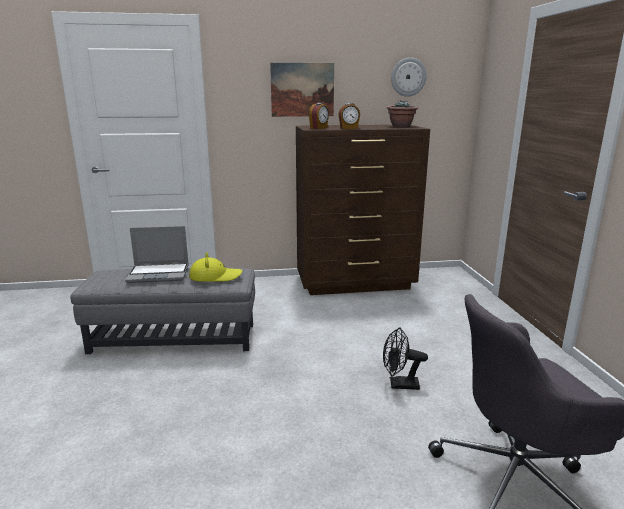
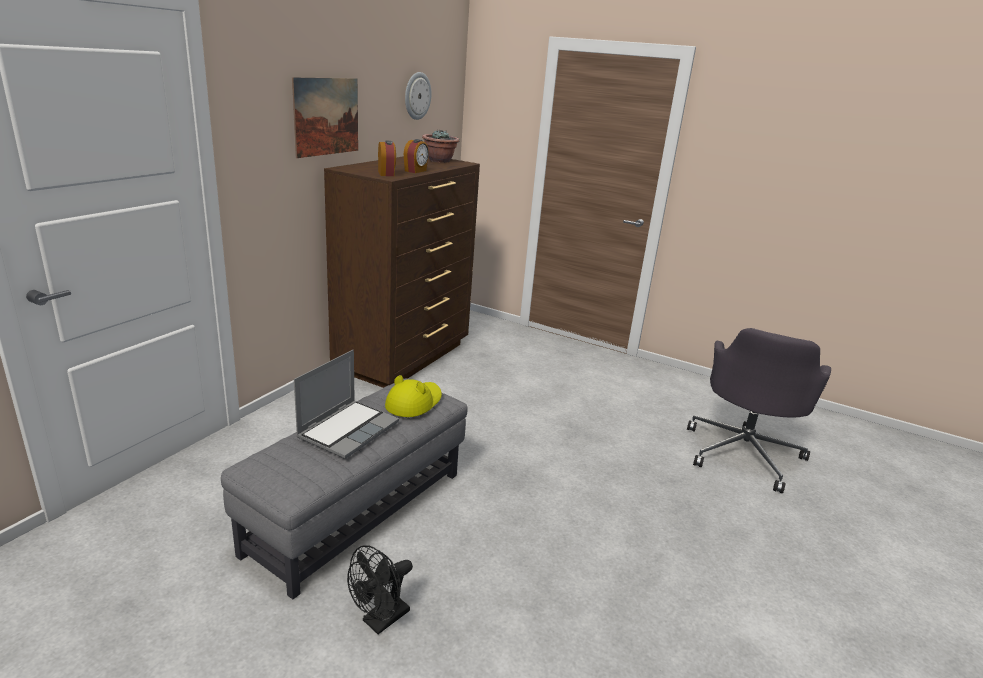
camera: 55 degrees left, 5 degrees up
black fan [383,327,428,390] -> black fan moved to [347,545,413,634]

